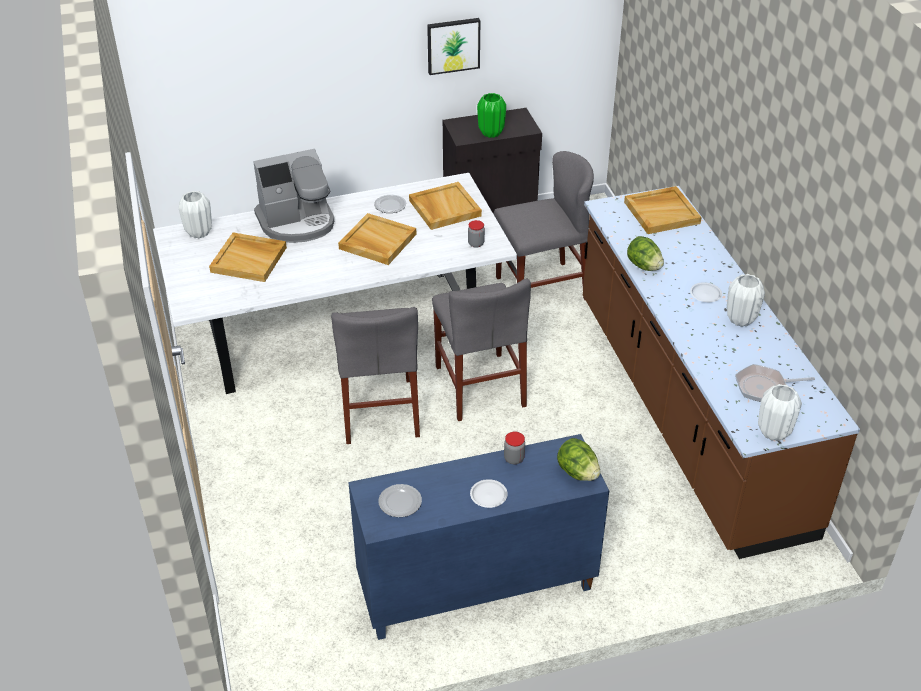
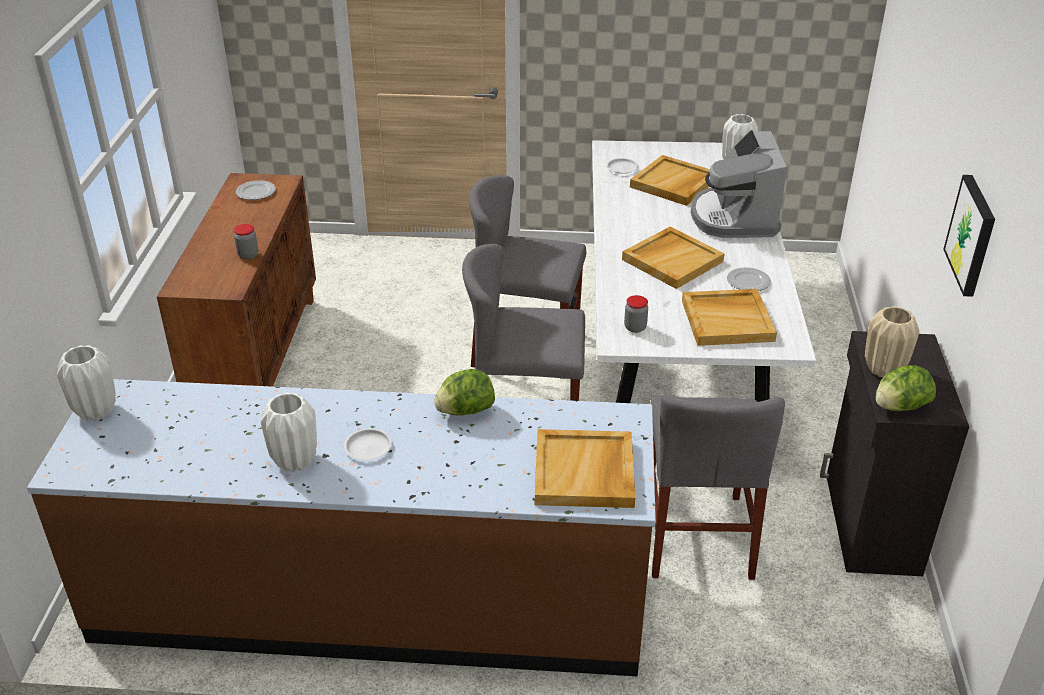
camera: 110 degrees right, 5 degrees down
blue cabinet [348,434,609,640] -> brown cabinet [157,173,316,387]
white plate [470,479,508,508] -> white plate moved to [607,158,639,174]
green vase [477,93,506,138] -> beige vase [865,306,920,377]
lettuce [557,438,601,481] -> lettuce moved to [876,365,936,411]
frying pan [735,364,815,402] -> none

